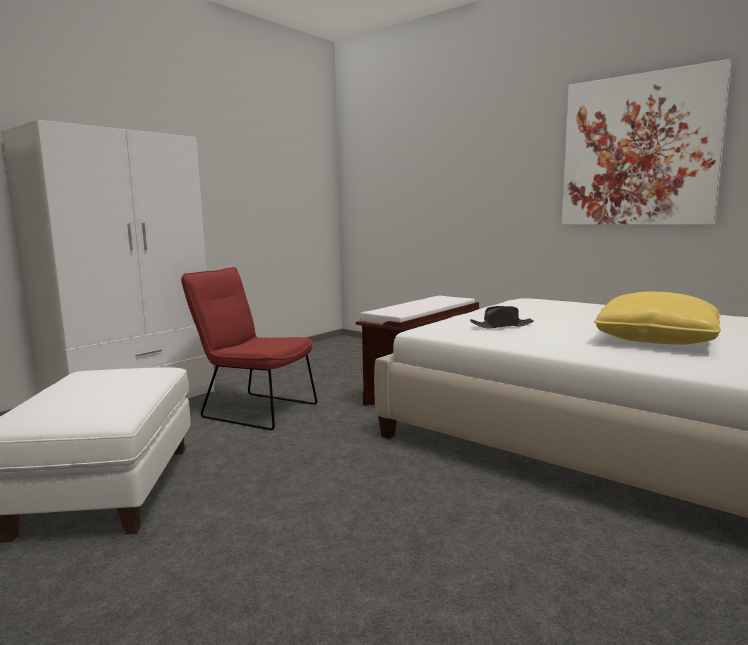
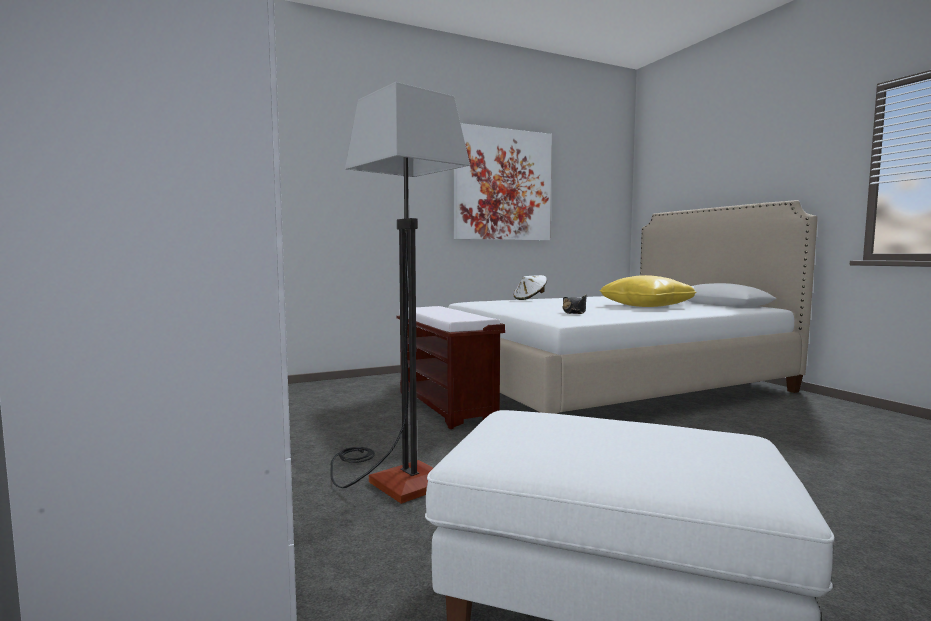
camera: 65 degrees left, 5 degrees down
red chair [181,267,317,430] -> floor lamp [330,82,470,504]
none -> white hat [514,275,547,300]

